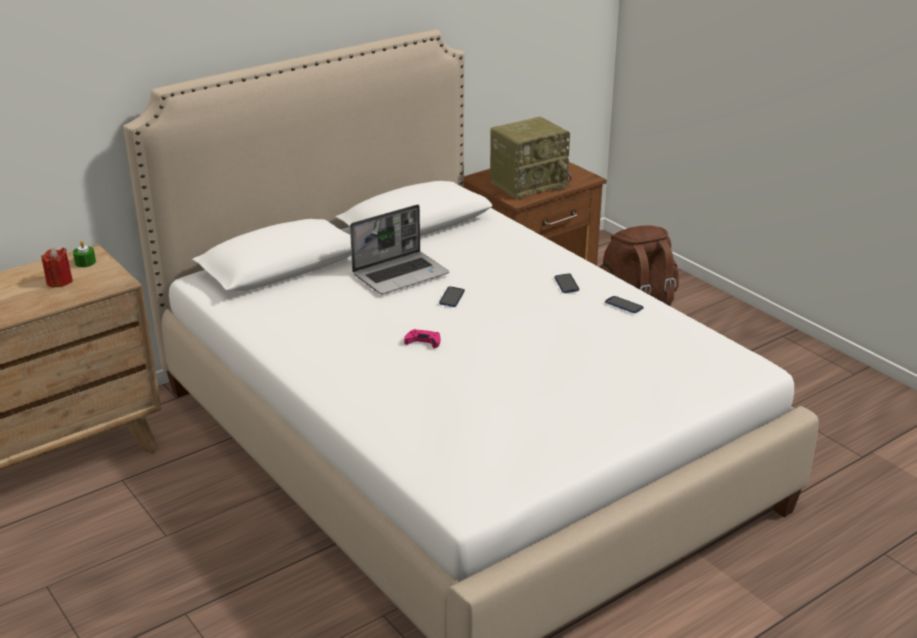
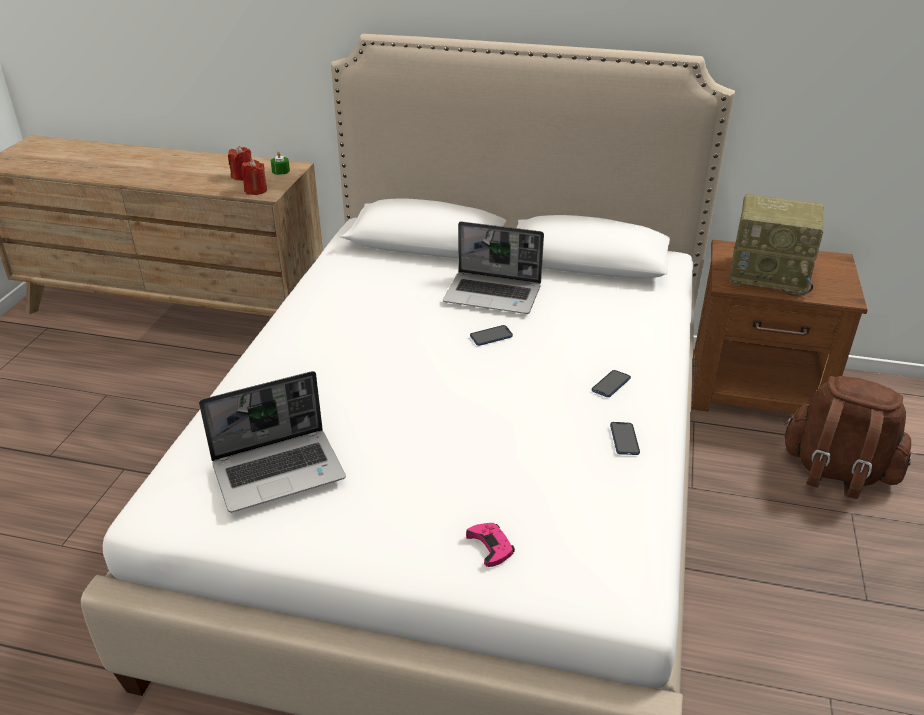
camera: 50 degrees right, 5 degrees up
pink game controller [404,329,440,348] -> pink game controller moved to [466,523,515,567]
none -> laptop [199,371,346,512]
none -> red candle [241,159,267,195]

